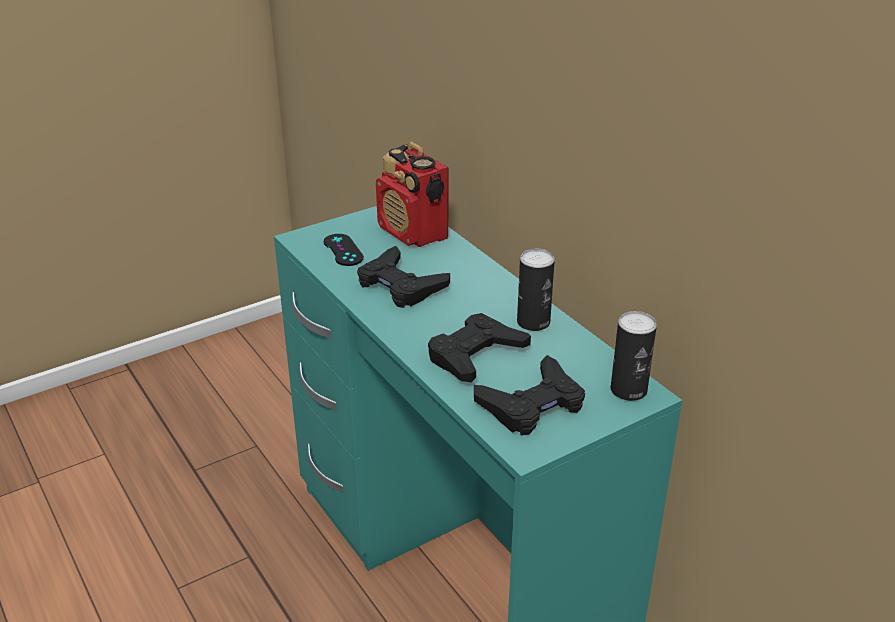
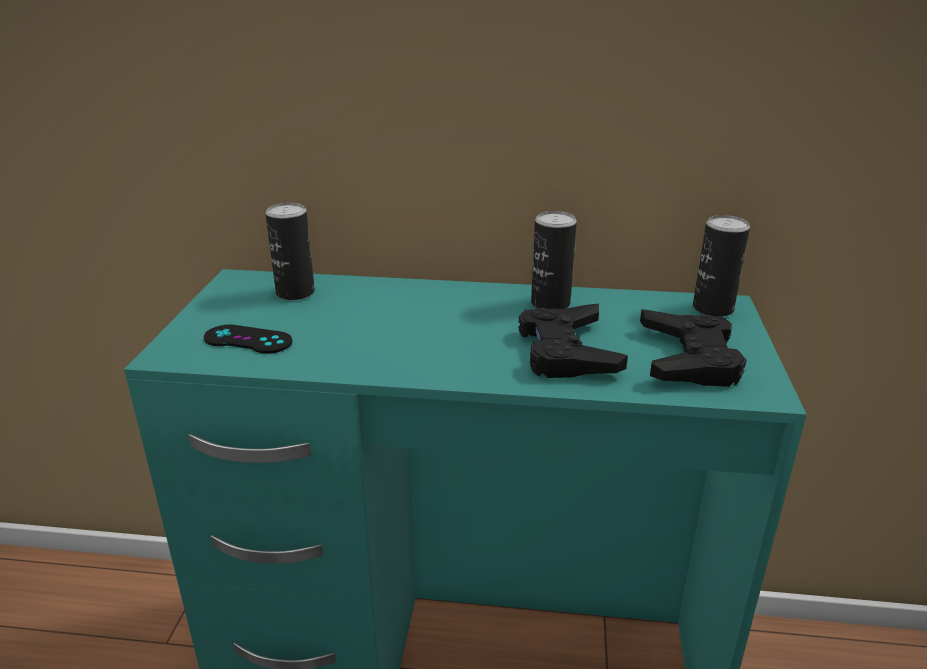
camera: 50 degrees left, 5 degrees down
black game controller [357,246,450,308] -> none
radio [376,142,448,247] -> can [265,203,315,300]

